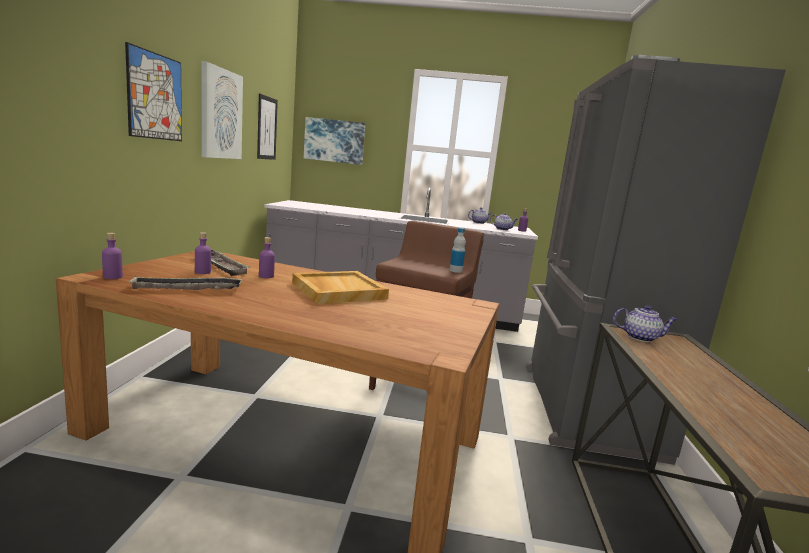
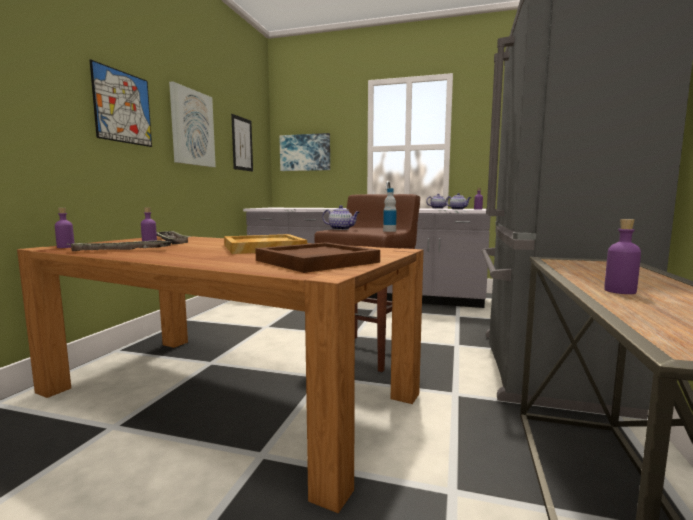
camera: 10 degrees right, 5 degrees down
purple bottle [259,237,275,278] -> purple bottle moved to [604,219,641,294]
teapot [613,305,678,342] -> teapot moved to [322,205,360,230]
none -> brown tray [255,242,380,273]

